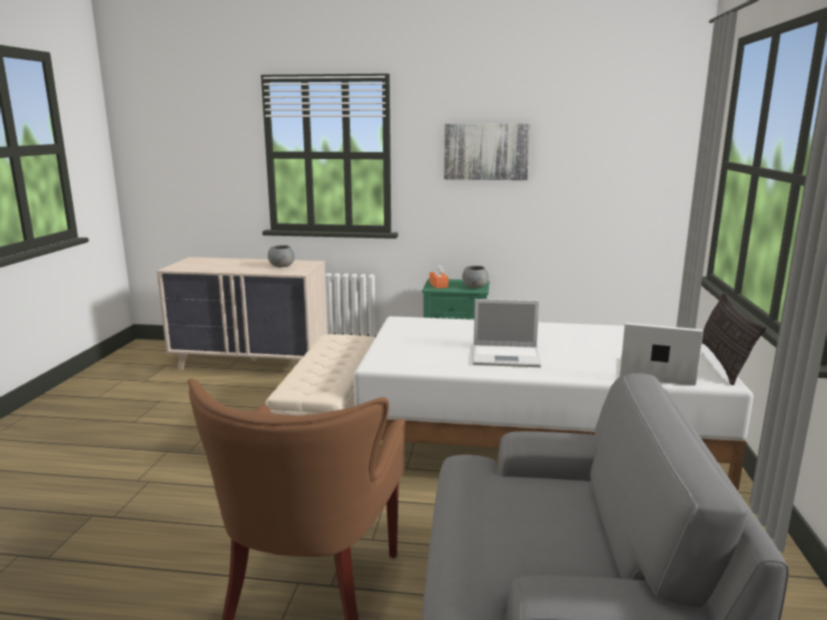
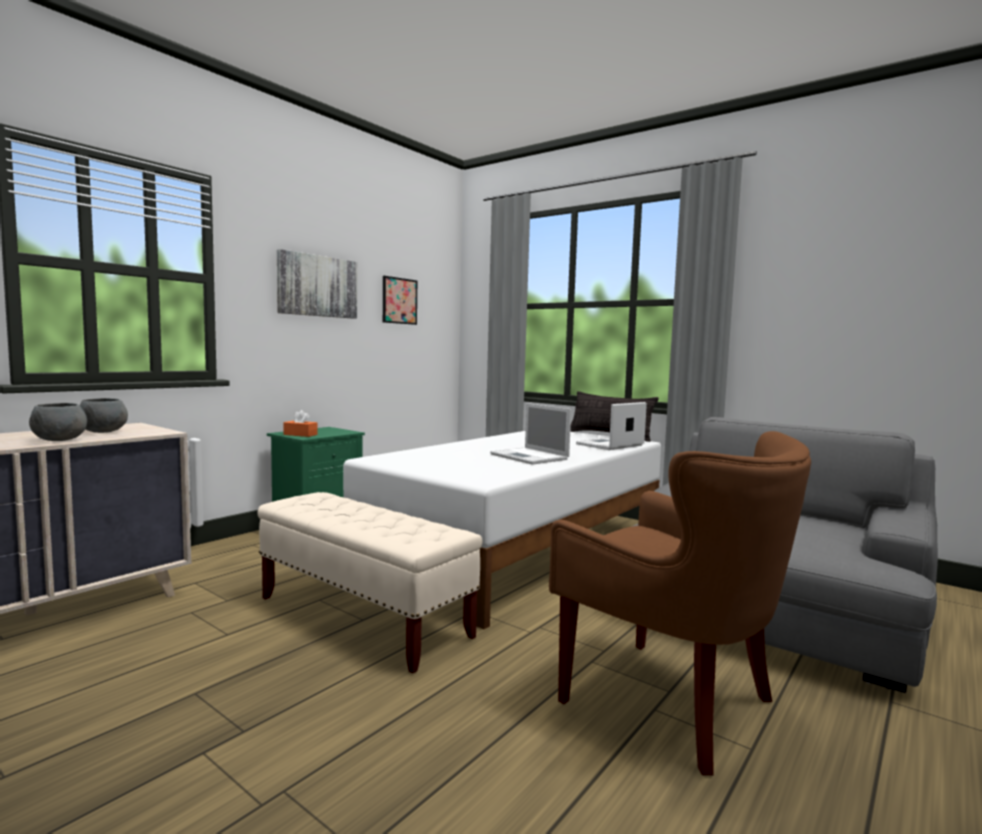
camera: 60 degrees left, 10 degrees down
grey bowl [462,266,489,288] -> grey bowl moved to [29,403,87,441]
laptop [473,299,541,367] -> laptop turned 105 degrees clockwise [490,403,571,465]
none -> picture [383,276,417,325]

